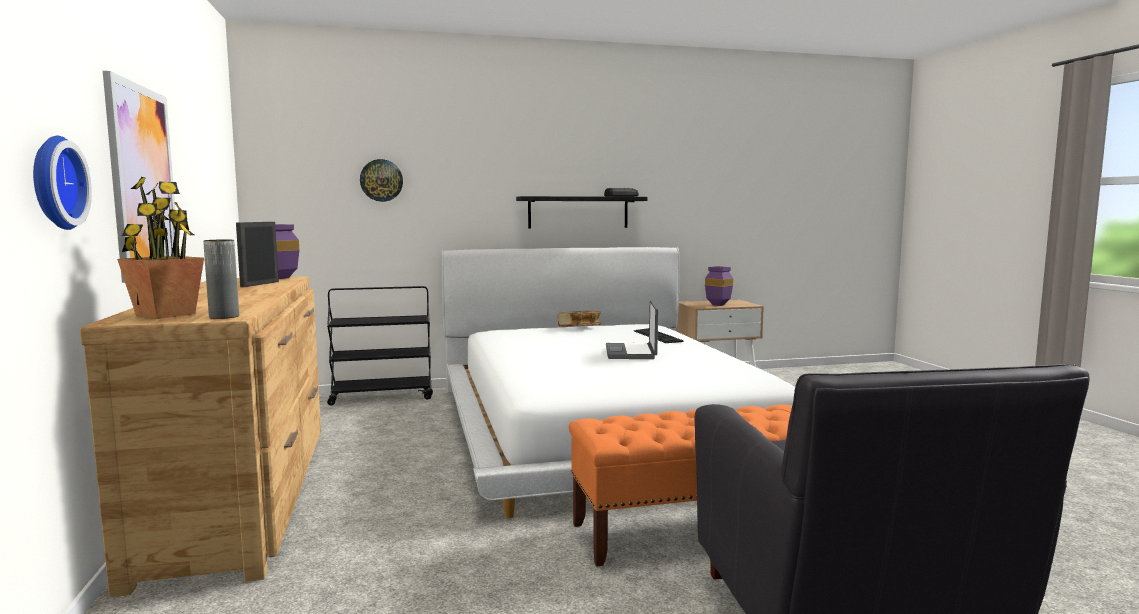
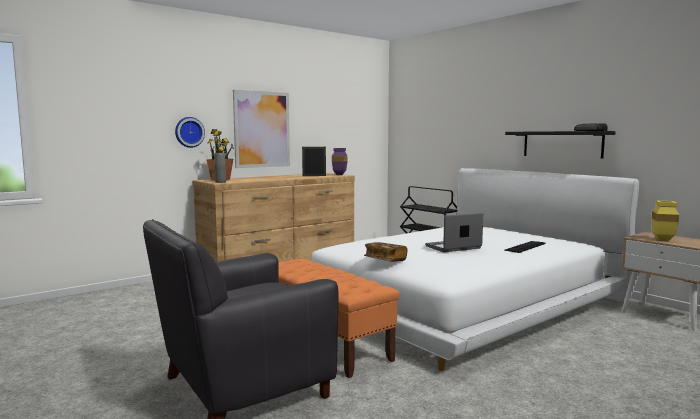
camera: 65 degrees right, 0 degrees up
wall clock [360,159,403,202] -> none
book [558,310,601,327] -> book moved to [364,242,408,262]
purple vase [705,266,733,306] -> yellow vase [652,200,679,241]

